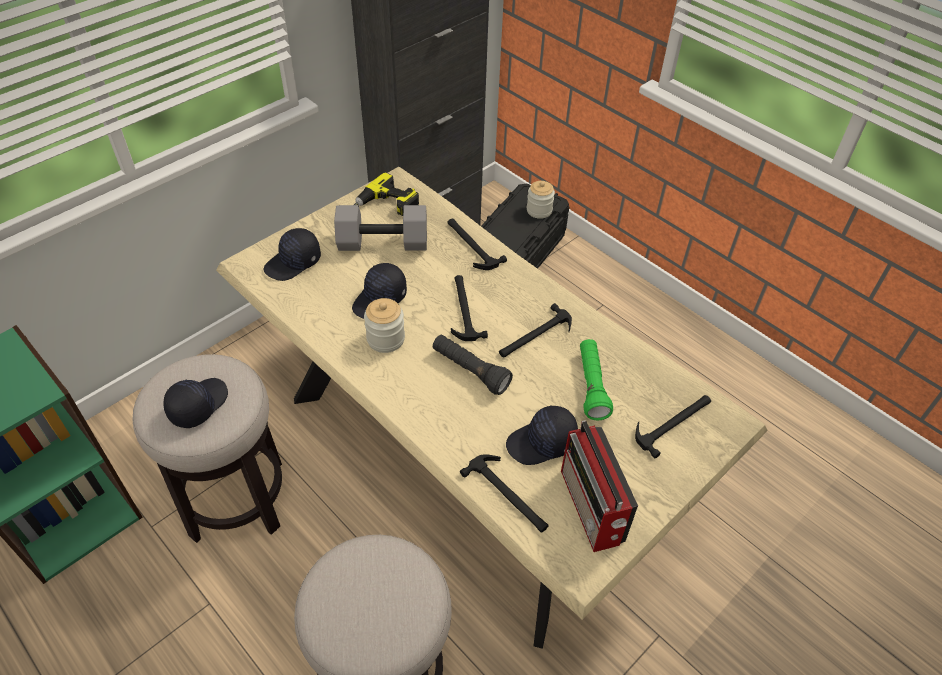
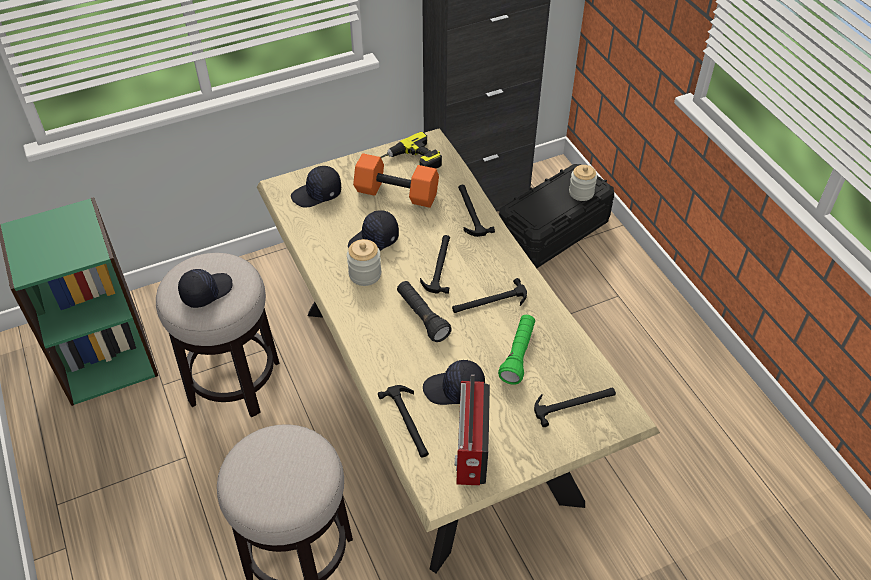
camera: 20 degrees right, 0 degrees up
grey dumbbell [334,205,427,251] -> orange dumbbell [353,153,439,208]

